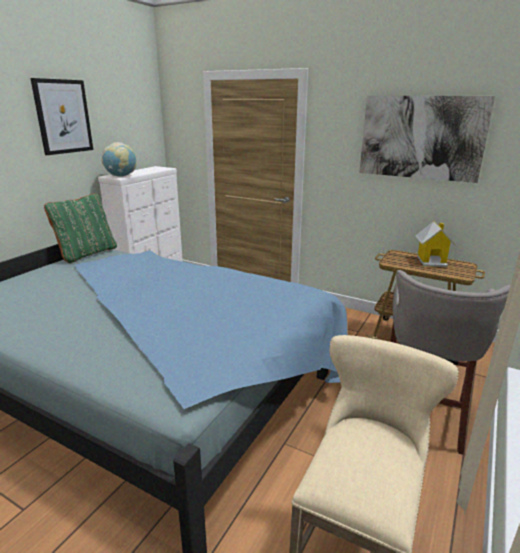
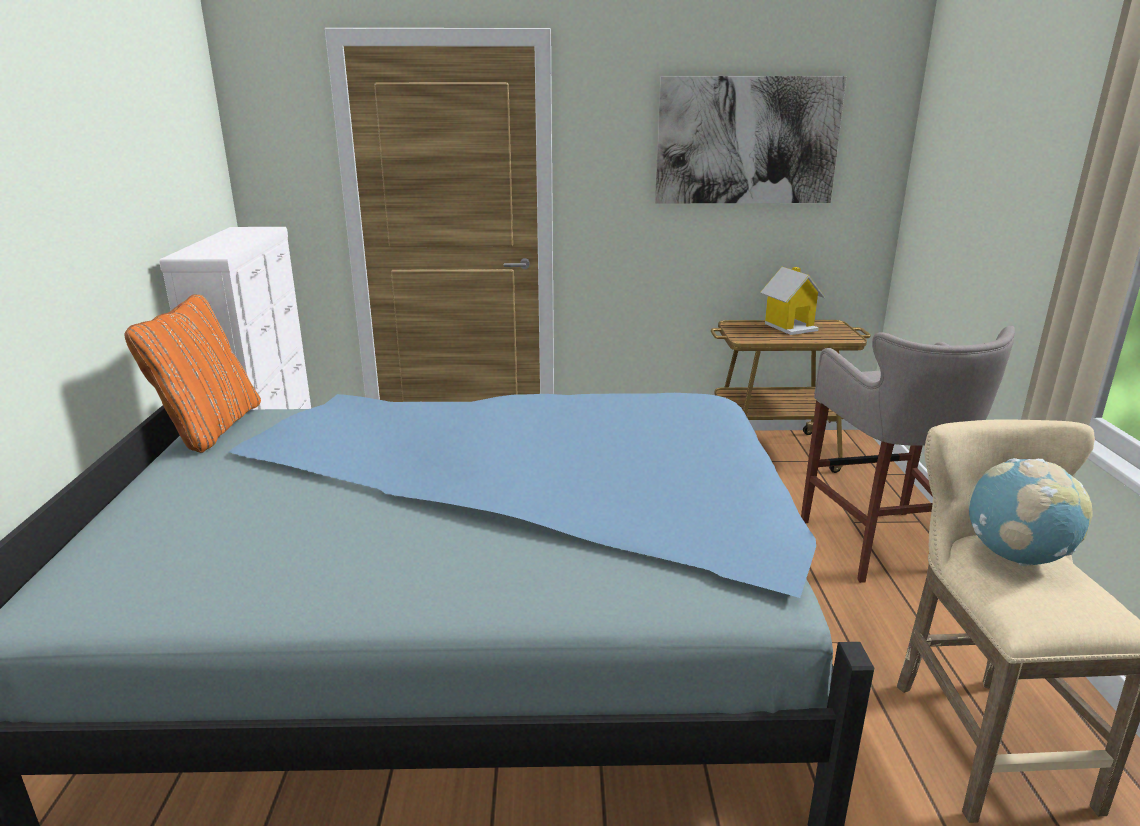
camera: 30 degrees left, 0 degrees up
picture [30,78,93,155] -> none
green pillow [44,193,117,263] -> orange pillow [125,294,261,453]
globe [101,142,136,177] -> globe moved to [968,458,1093,566]

